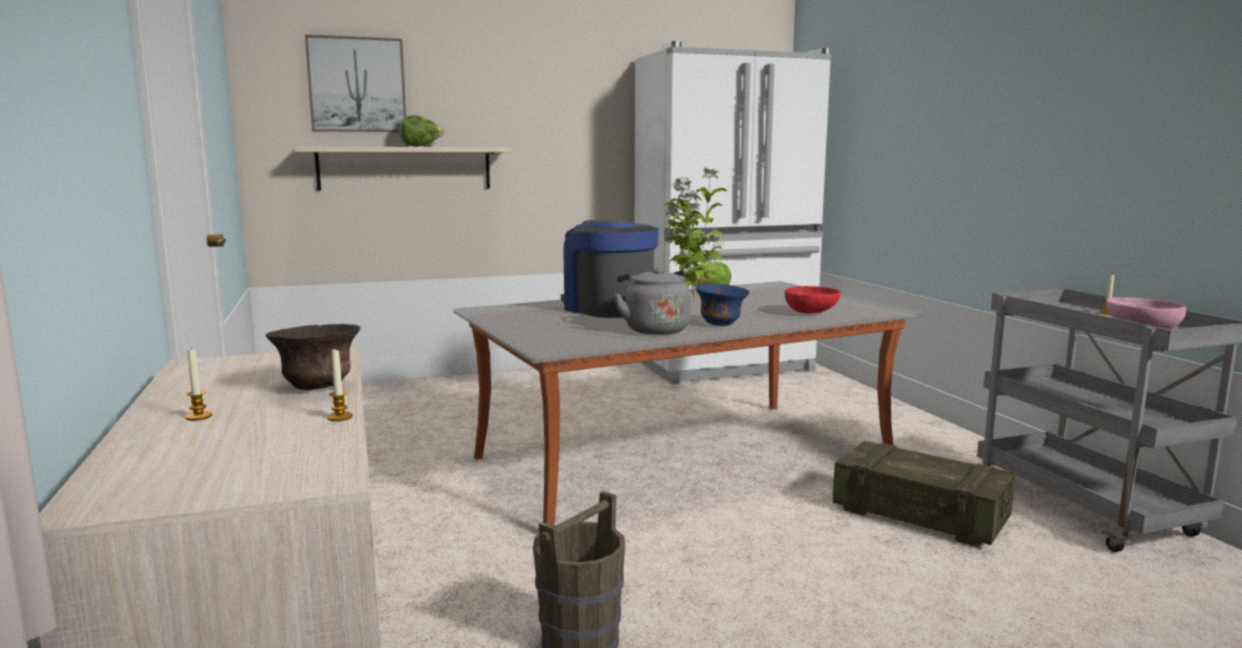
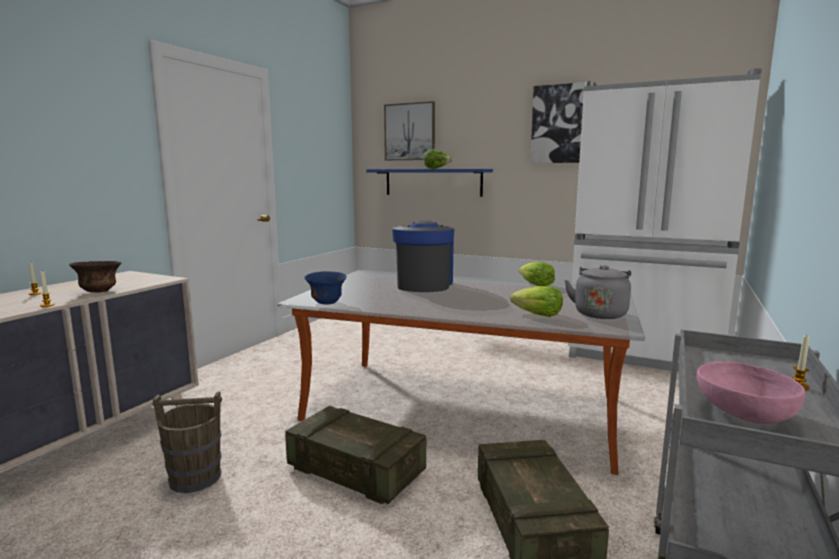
camera: 45 degrees right, 0 degrees up
beige shelf [295,147,511,191] -> blue shelf [366,169,493,197]
grey kettle [614,268,690,335] -> grey kettle moved to [564,265,631,319]
potted plant [663,167,727,301] -> none
blue bowl [695,284,749,326] -> blue bowl moved to [305,271,347,305]
red bowl [785,286,841,313] -> lettuce [511,286,563,317]
none -> crate [285,406,426,504]
none -> picture [530,82,585,163]

